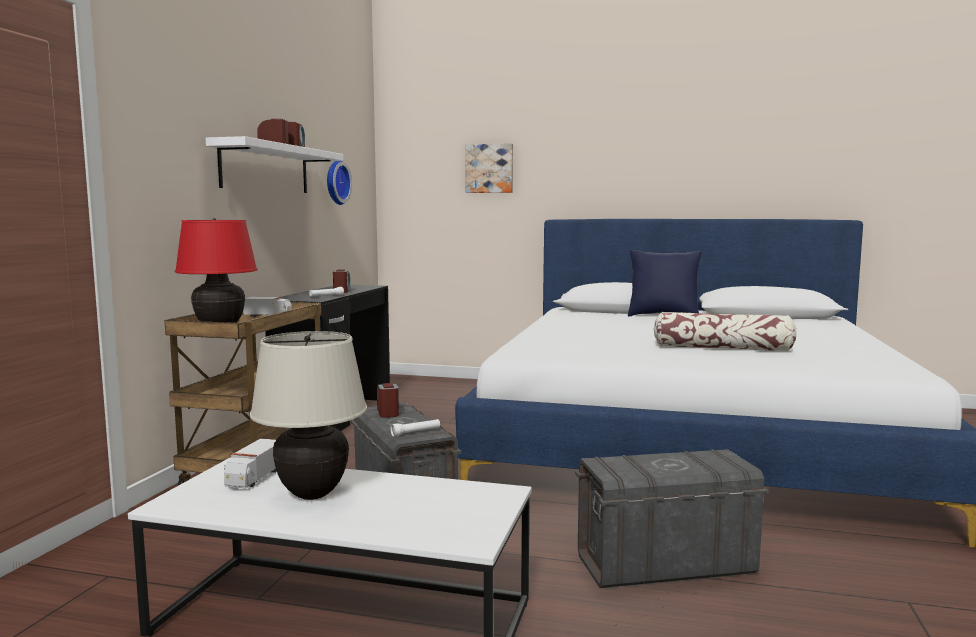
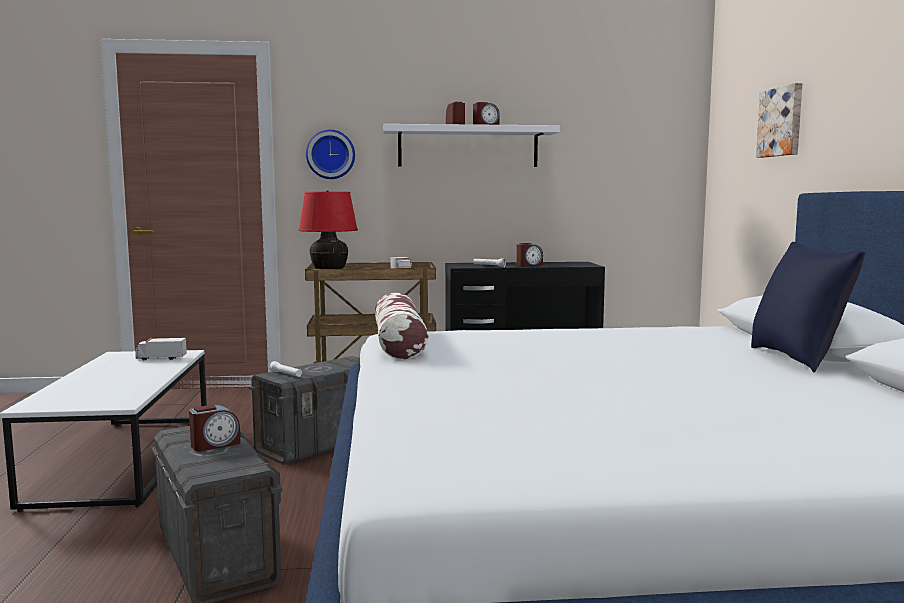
camera: 70 degrees right, 0 degrees up
beige table lamp [250,331,367,500] -> none
wall clock [327,161,352,205] -> wall clock moved to [306,130,355,179]
alarm clock [377,383,399,418] -> alarm clock moved to [189,405,241,452]
pillow [654,312,796,351] -> pillow moved to [375,293,428,359]

